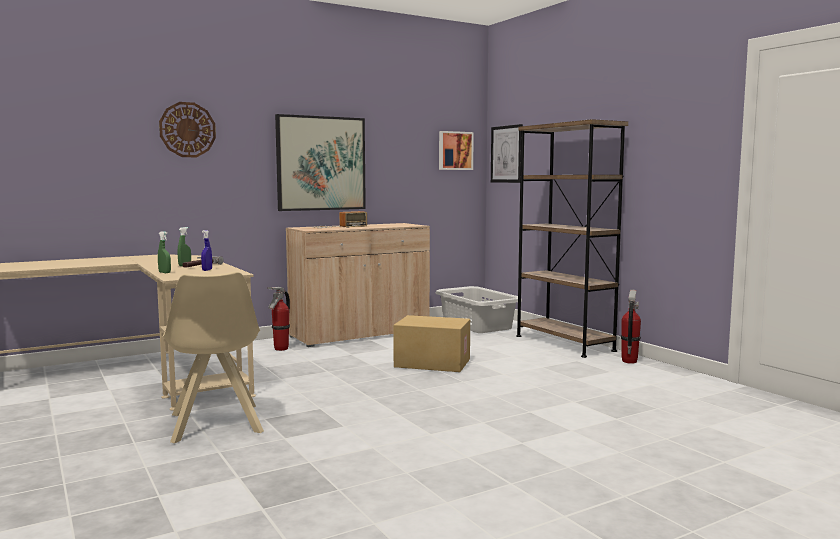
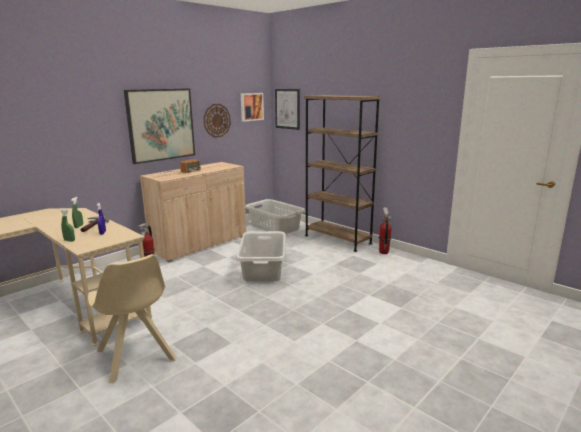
camera: 15 degrees left, 10 degrees up
wall clock [159,102,216,157] -> wall clock moved to [203,104,231,138]
cardboard box [393,315,470,372] -> grey laundry basket [236,231,286,282]

